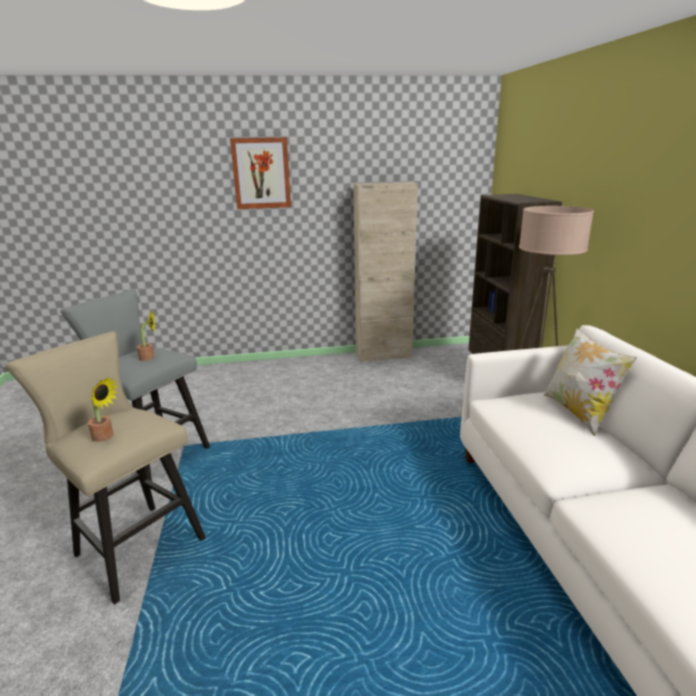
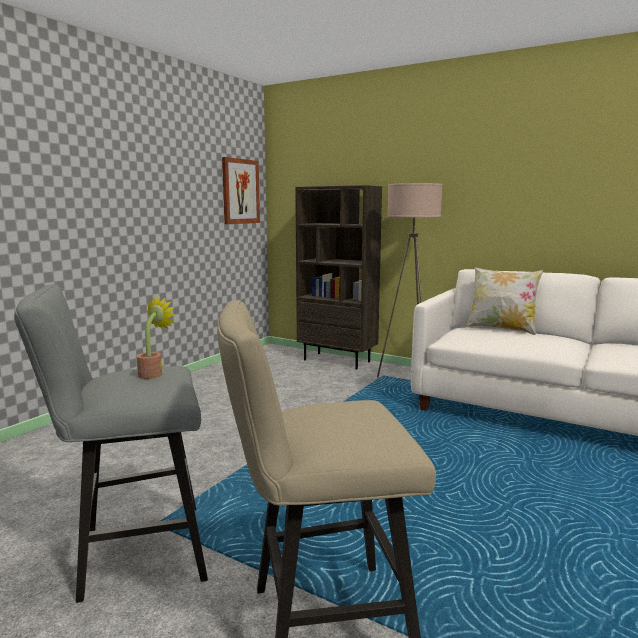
camera: 50 degrees left, 10 degrees down
potted plant [88,377,119,442] -> none
picture [230,137,291,209] -> picture moved to [222,157,260,224]
beige cabinet [353,182,418,363] -> none

